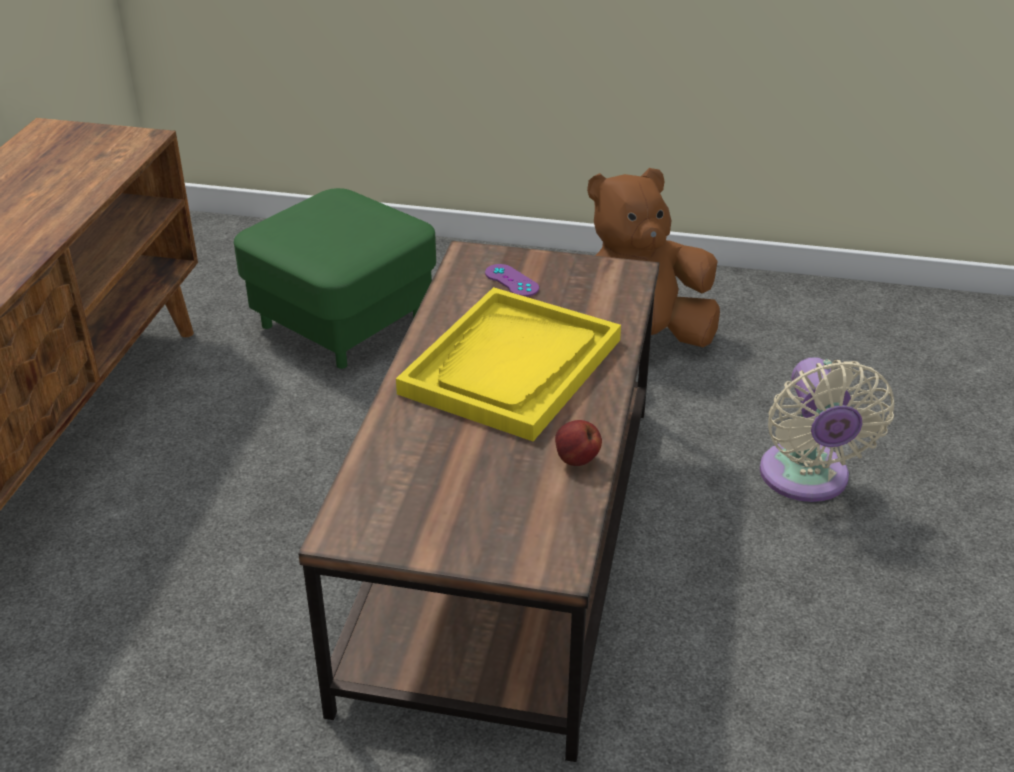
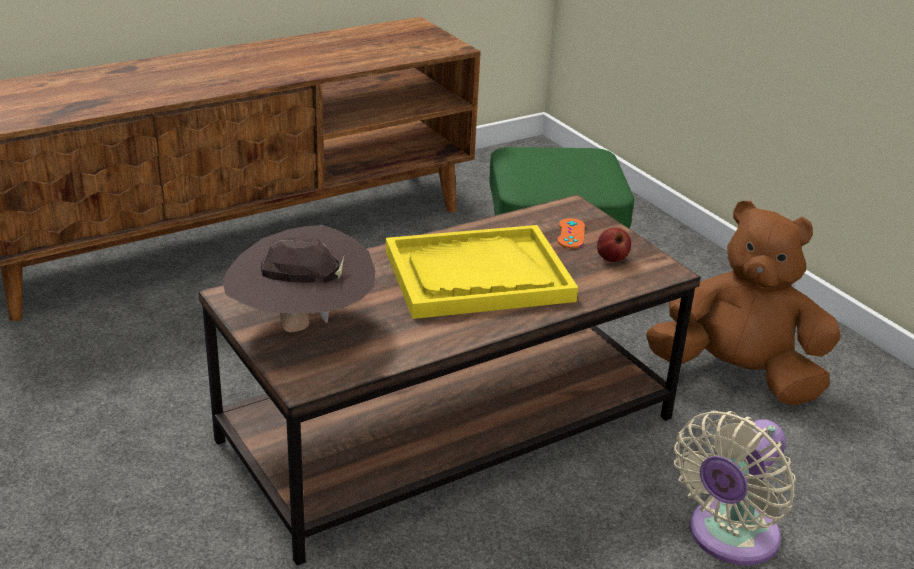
camera: 45 degrees right, 5 degrees down
purple game controller [485,264,539,297] -> orange game controller [557,218,585,248]
apple [555,420,602,466] -> apple moved to [597,227,631,262]
none -> brown hat [223,225,376,332]

